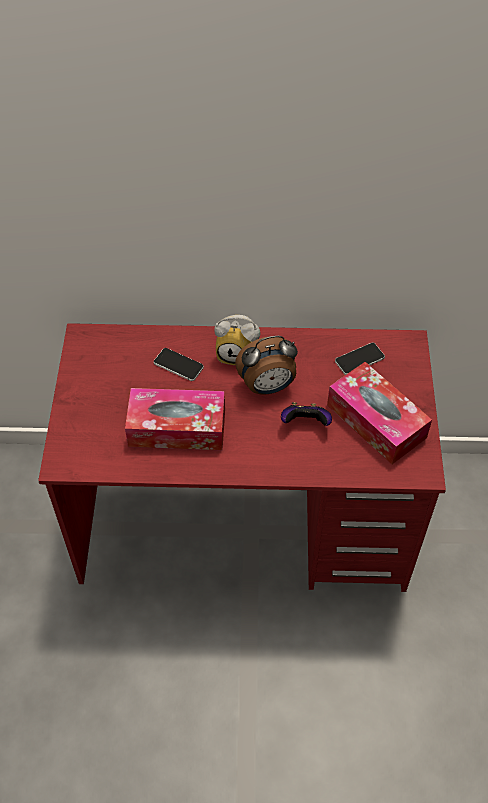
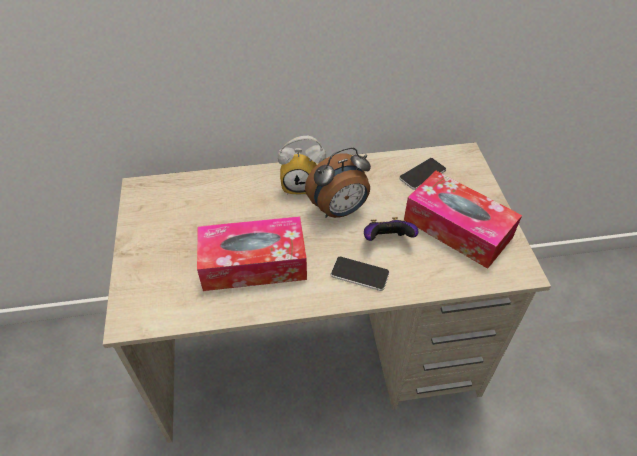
camera: 10 degrees left, 5 degrees down
red desk [38,323,446,592] -> beige desk [103,142,551,443]
phone [154,348,204,381] -> phone moved to [331,256,389,291]

